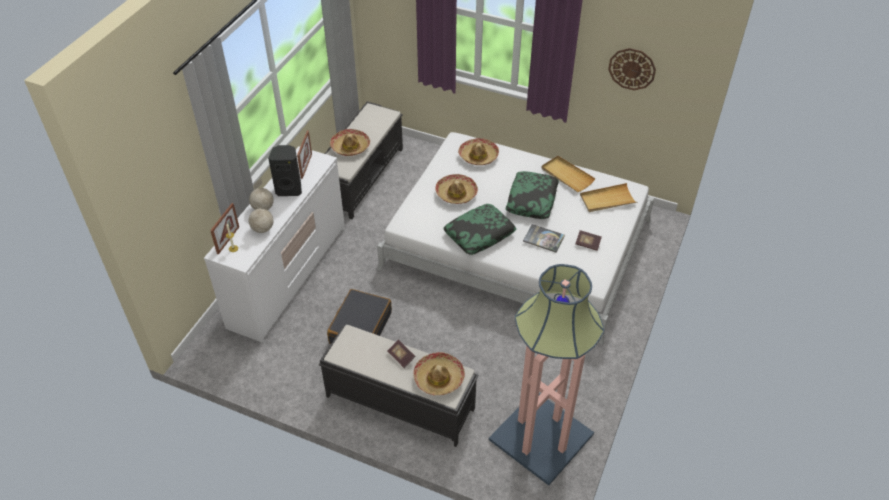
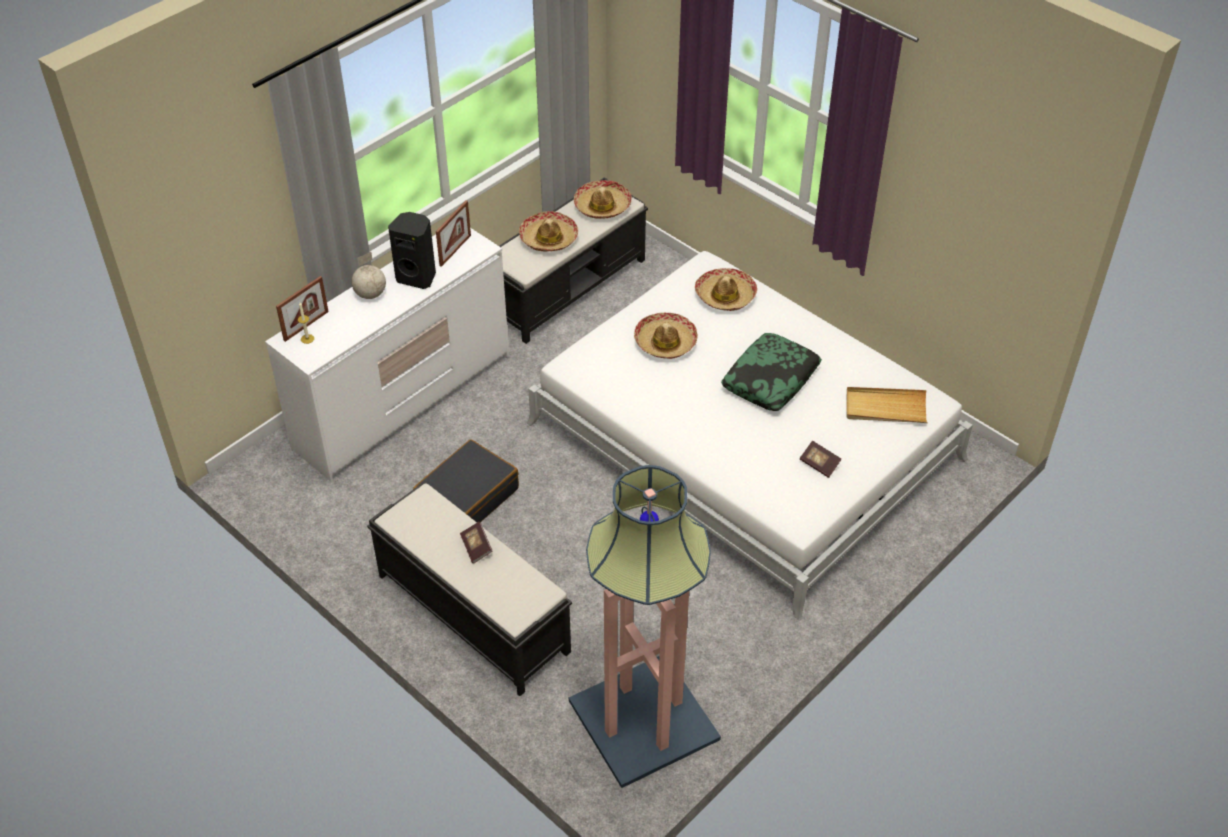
camera: 20 degrees right, 0 degrees up
globe [249,200,273,233] -> none
hat [413,352,465,395] -> hat moved to [574,180,632,219]
pillow [444,204,516,255] -> none
book [523,224,565,253] -> none
beige tray [541,156,596,192] -> none
wall clock [608,48,656,90] -> none

